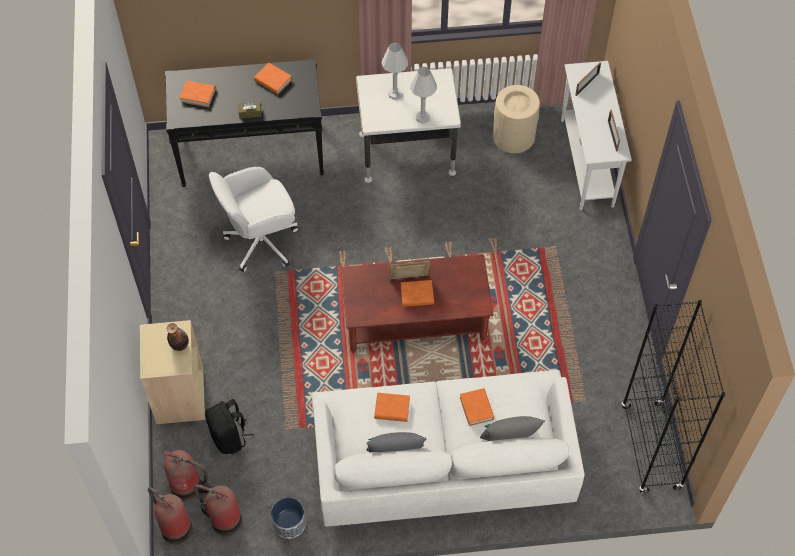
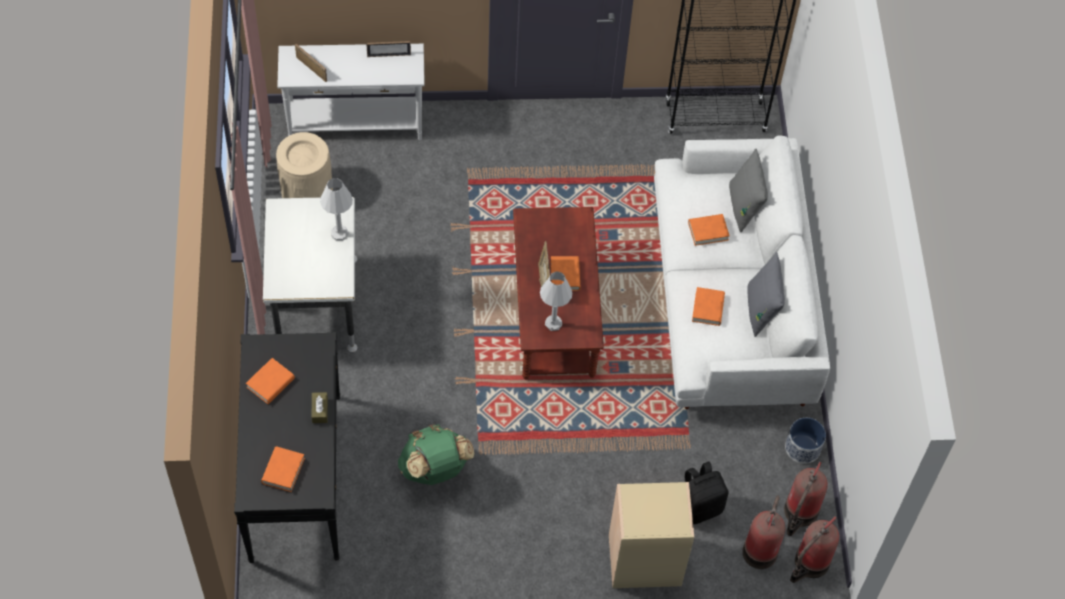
camera: 90 degrees left, 0 degrees up
bottle [167,323,189,351] -> none
white office chair [209,167,298,272] -> green backpack [398,424,475,485]
white table lamp [382,43,408,100] -> white table lamp moved to [540,271,572,331]

